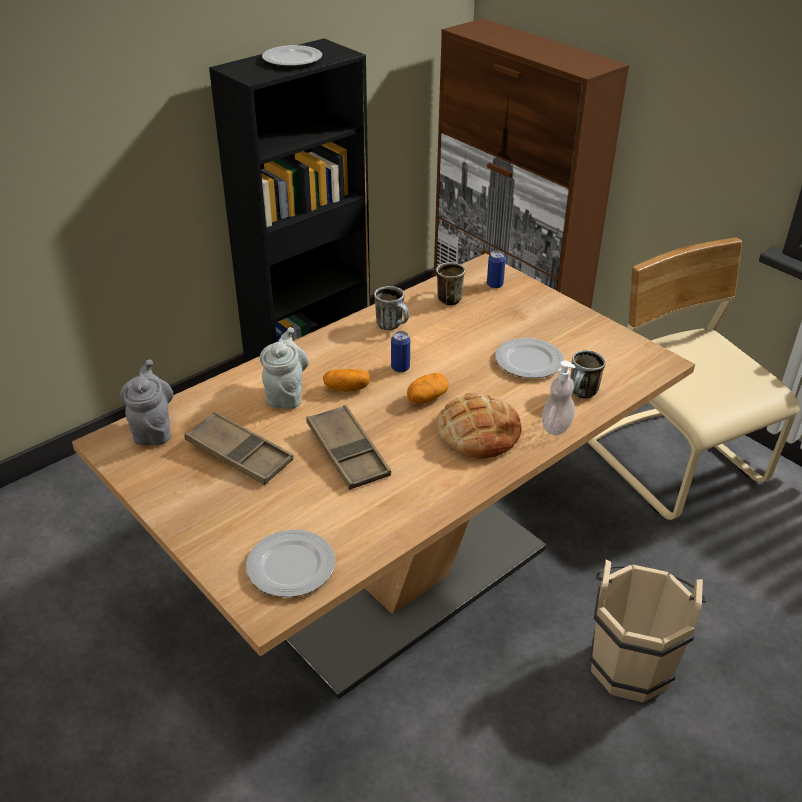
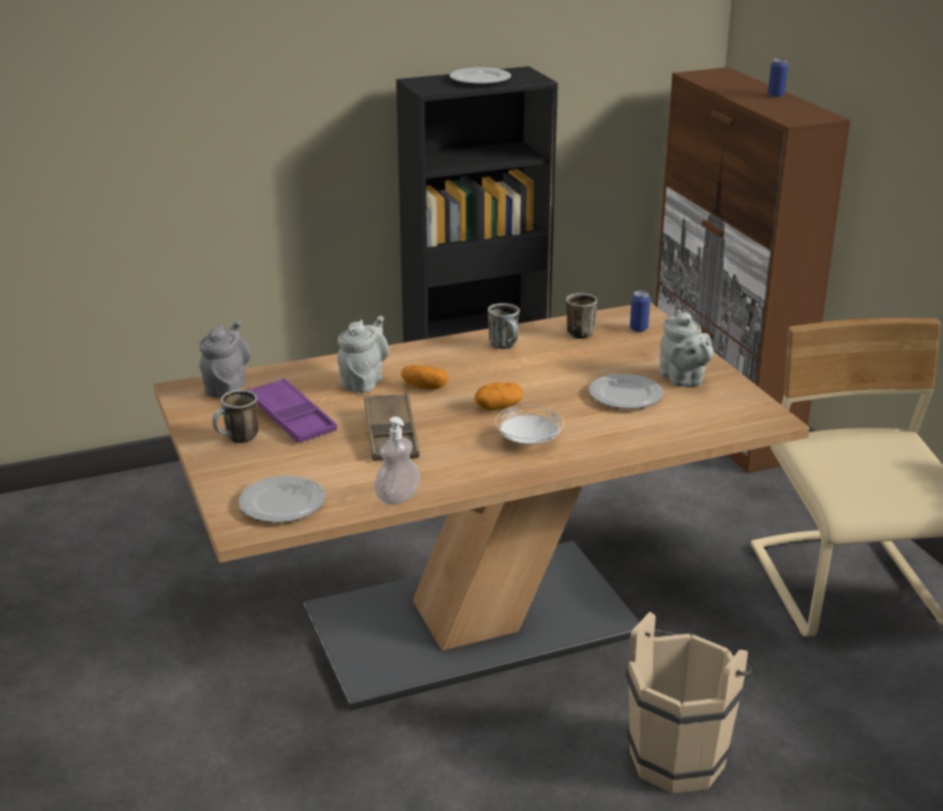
camera: 20 degrees right, 10 degrees down
brown tray [184,411,293,485] -> purple tray [247,378,337,443]
can [391,331,410,372] -> can moved to [768,59,788,97]
bread [437,393,522,458] -> white plate [495,405,564,444]
soap dispenser [542,361,575,435] -> soap dispenser moved to [374,417,420,505]
mug [570,350,606,399] -> mug moved to [212,390,258,443]
none -> grey teapot [659,309,714,387]

